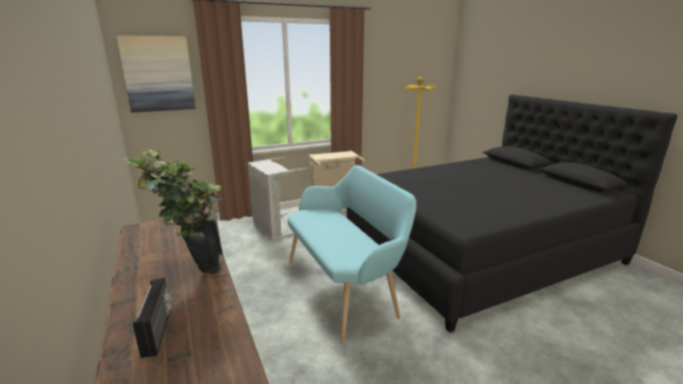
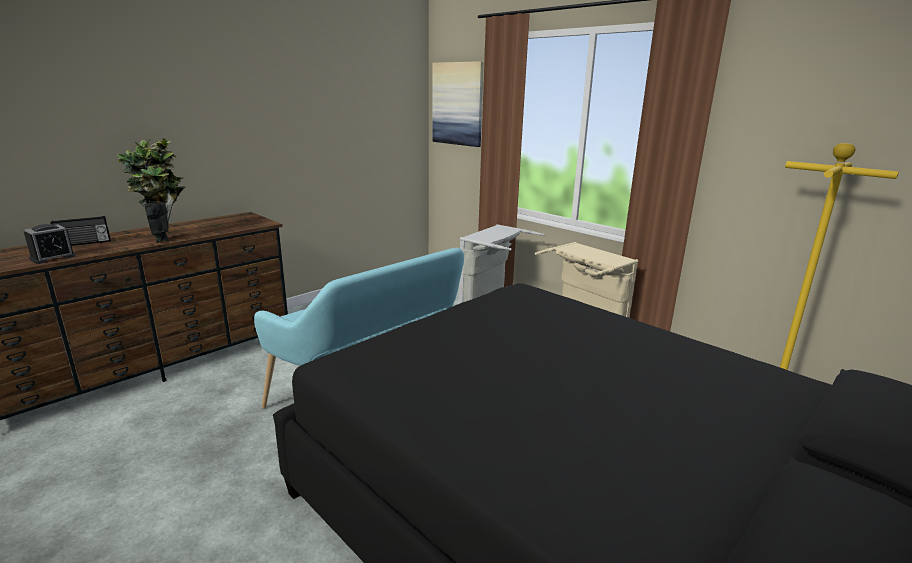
camera: 70 degrees right, 0 degrees up
none -> alarm clock [24,224,76,264]

